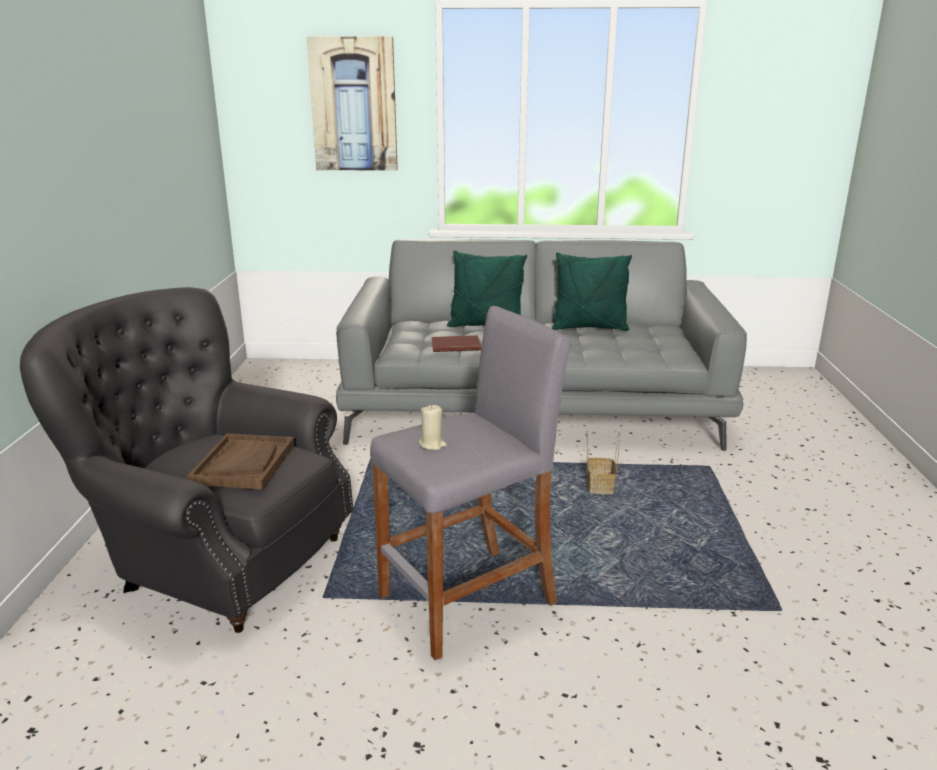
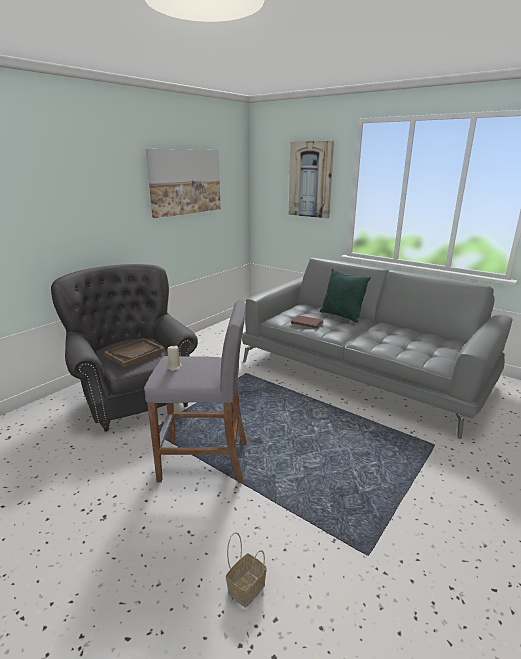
camera: 35 degrees right, 0 degrees up
green pillow [552,252,632,331] -> none
basket [587,431,620,494] -> basket moved to [226,532,267,607]
none -> picture [146,149,221,218]

